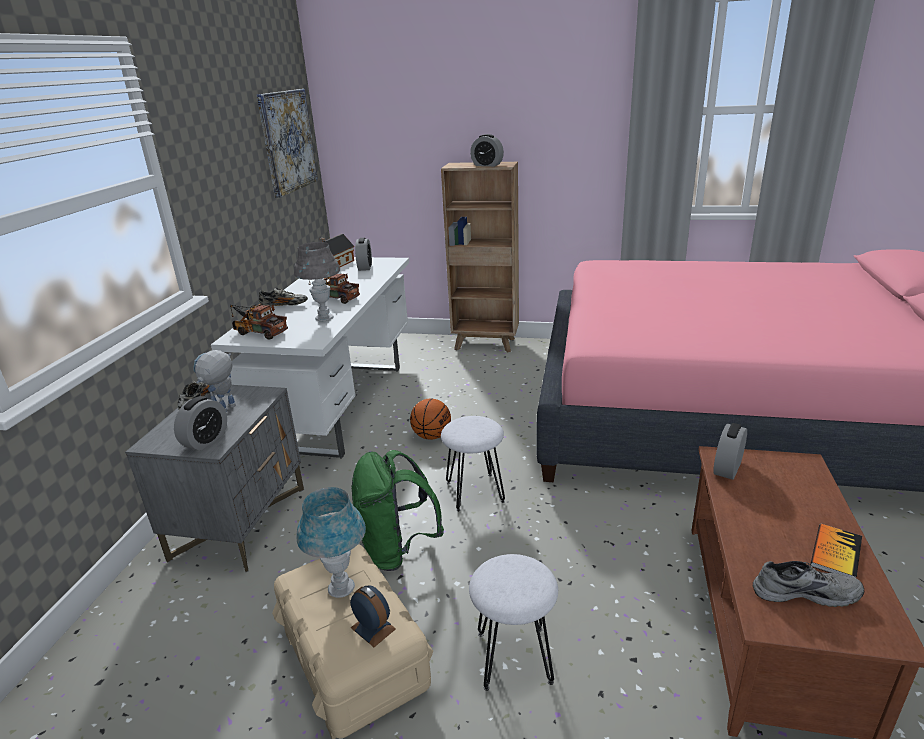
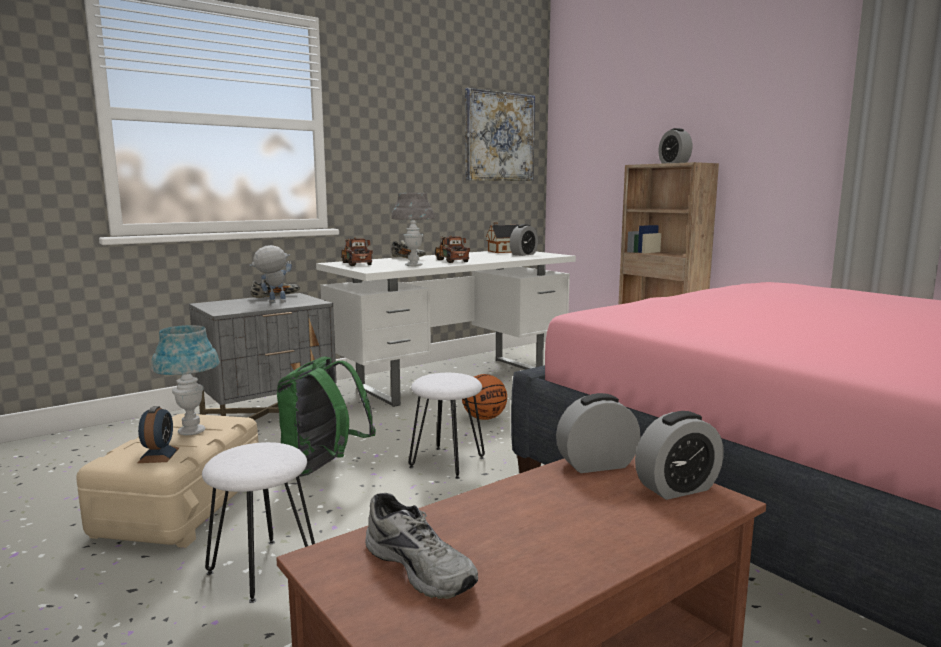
camera: 40 degrees right, 15 degrees down
alarm clock [174,396,227,451] -> alarm clock moved to [635,411,724,500]
book [810,524,862,578] -> none

